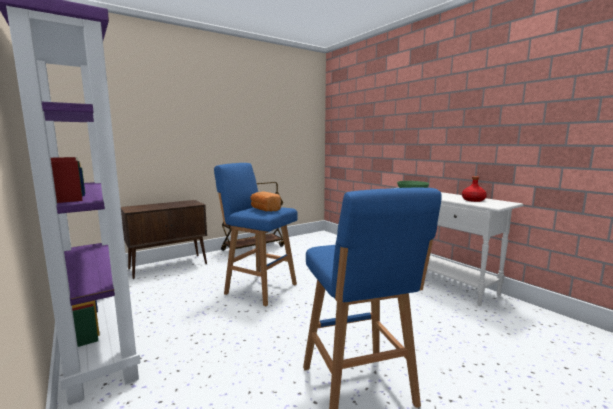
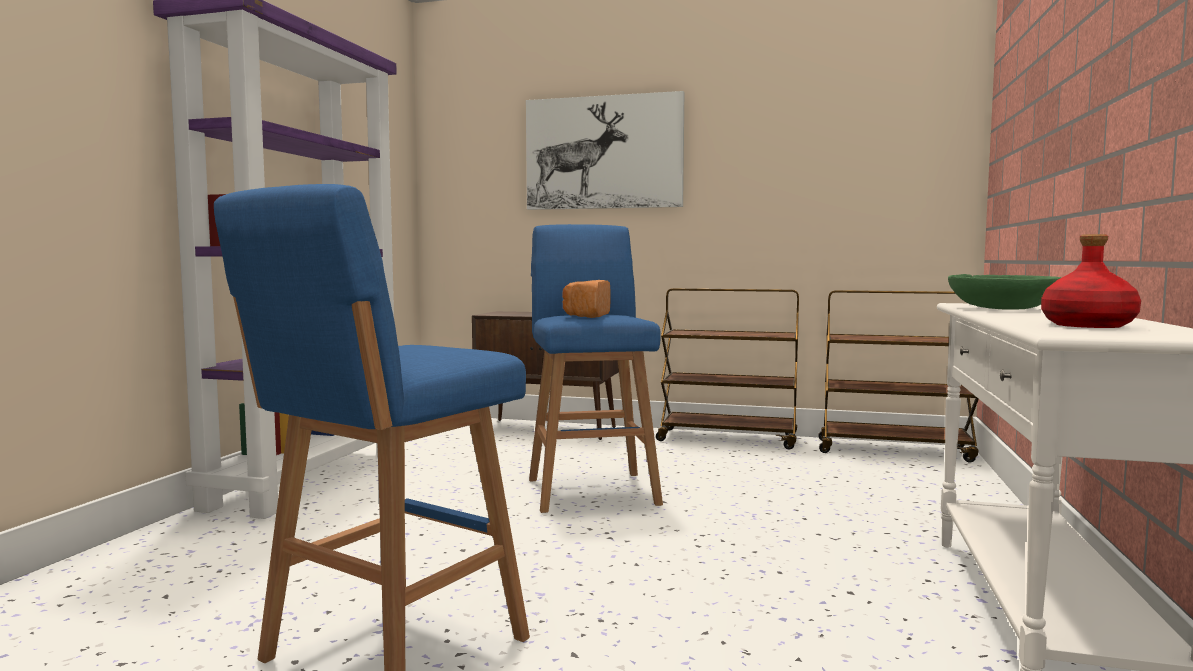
camera: 50 degrees right, 5 degrees down
none -> picture [526,91,684,210]
none -> brown cart [818,290,979,463]

